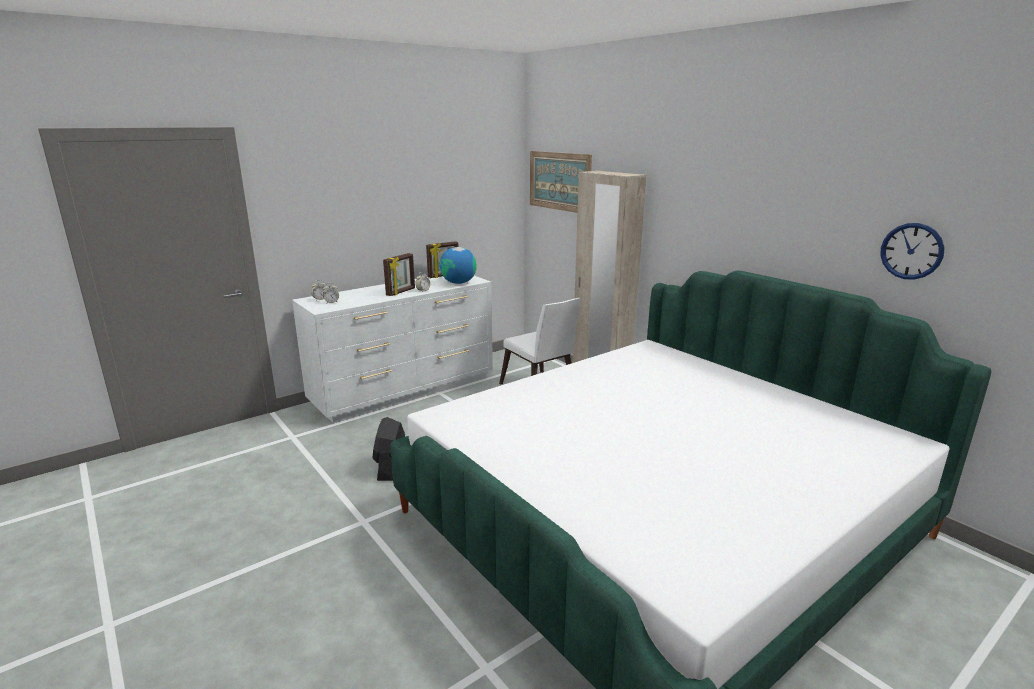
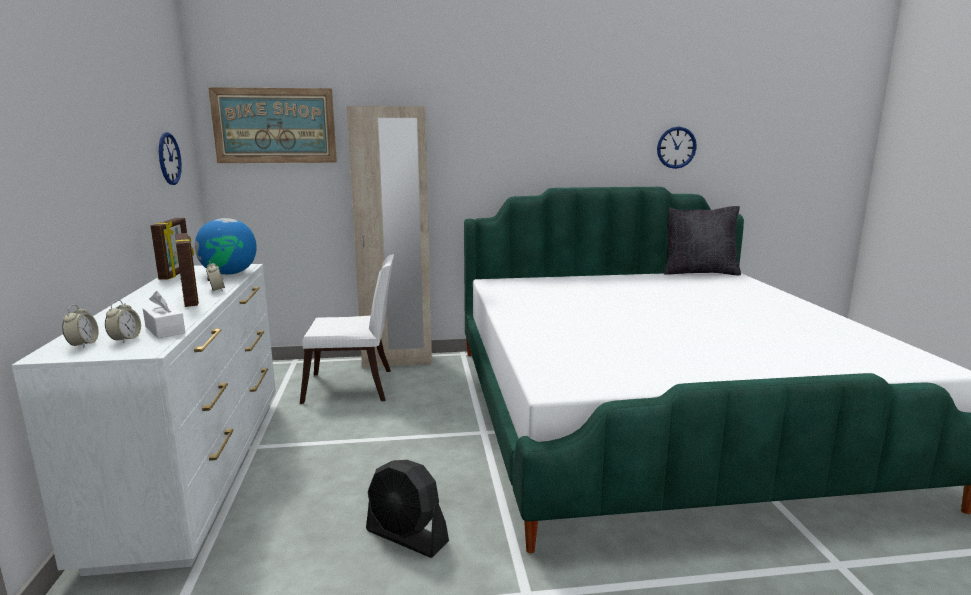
camera: 60 degrees left, 5 degrees down
none -> white tissue box [143,291,186,339]
none -> wall clock [159,132,182,185]
none -> black pillow [664,206,741,275]

